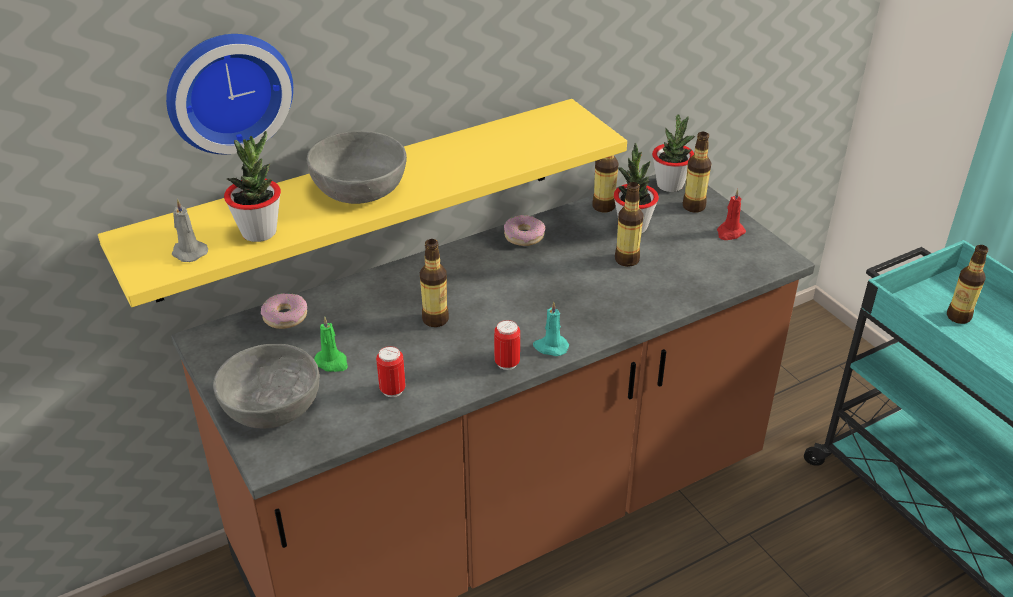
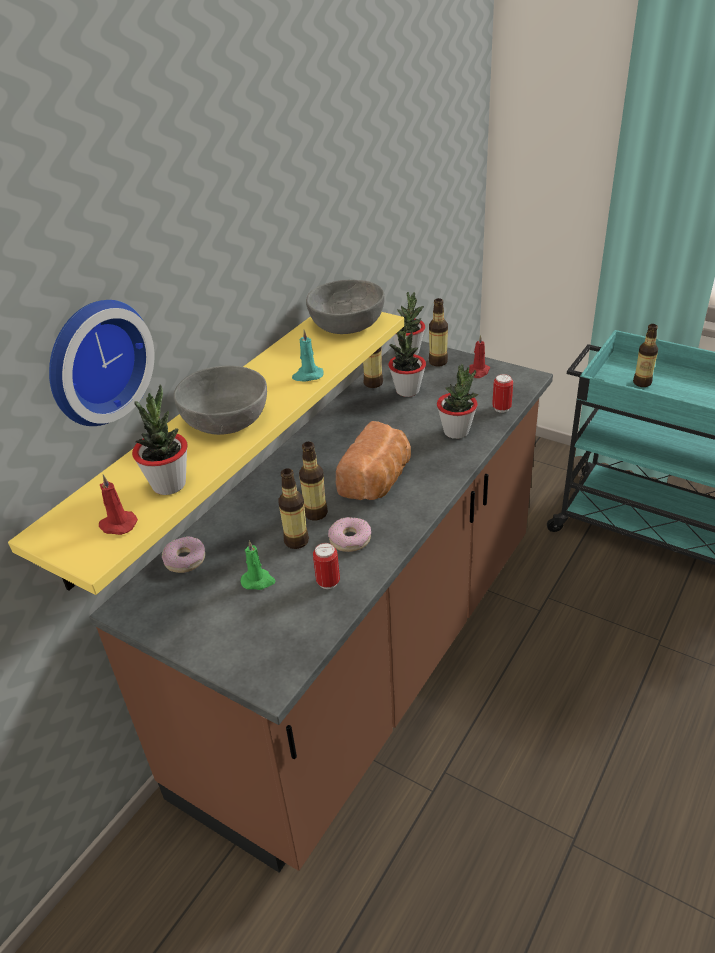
camera: 25 degrees left, 0 degrees up
grey candle [172,199,208,262] -> red candle [99,475,138,535]
grey bowl [213,344,320,429] -> grey bowl moved to [306,280,385,334]
can [494,320,520,370] -> can moved to [492,374,513,413]
donut [504,215,546,246] -> donut moved to [328,517,371,552]
turquoise candle [533,301,569,356] -> turquoise candle moved to [292,330,324,381]
bottle [615,182,644,267] -> bottle moved to [278,468,309,549]
none -> bread [336,421,411,500]
none -> potted plant [437,364,478,439]

